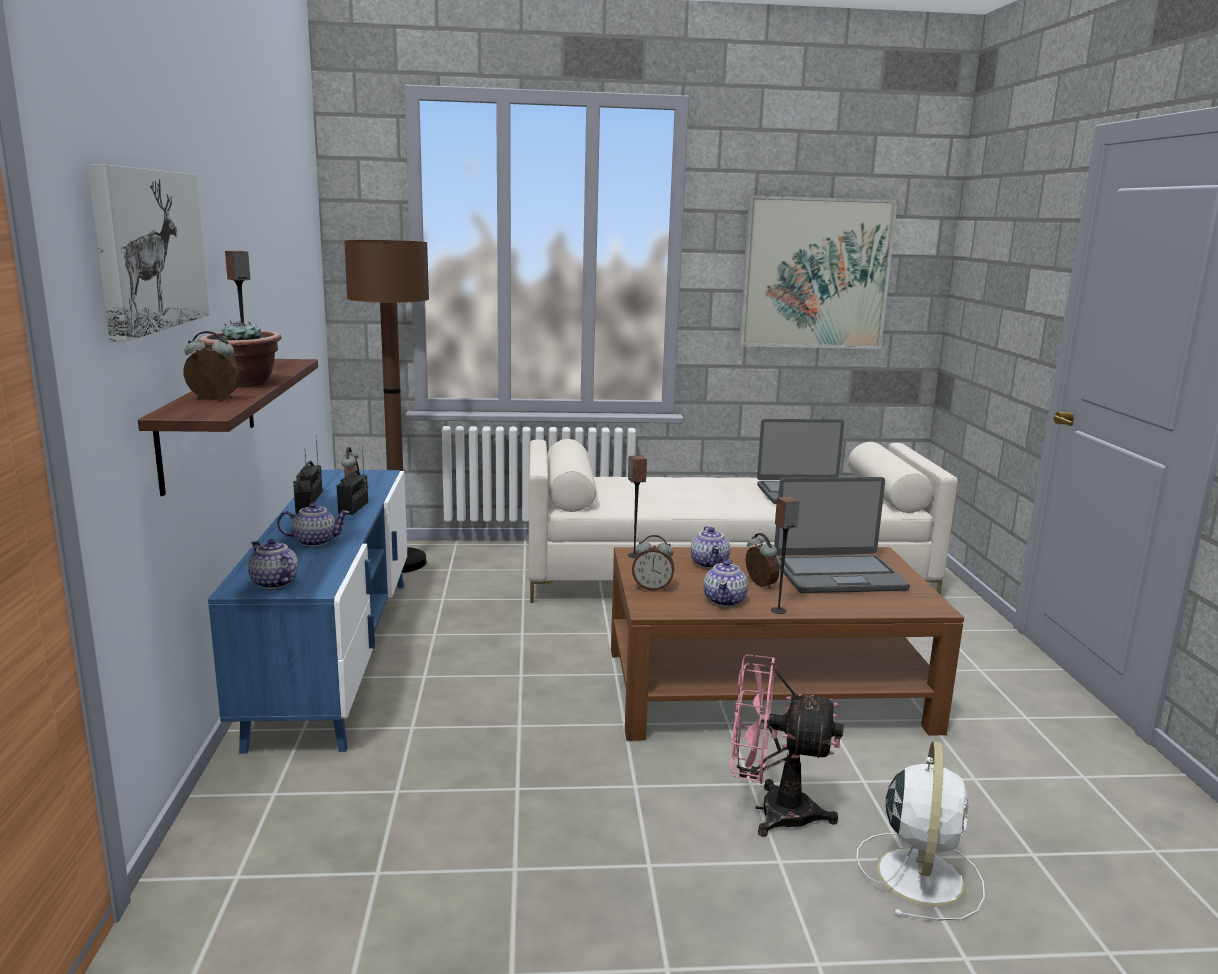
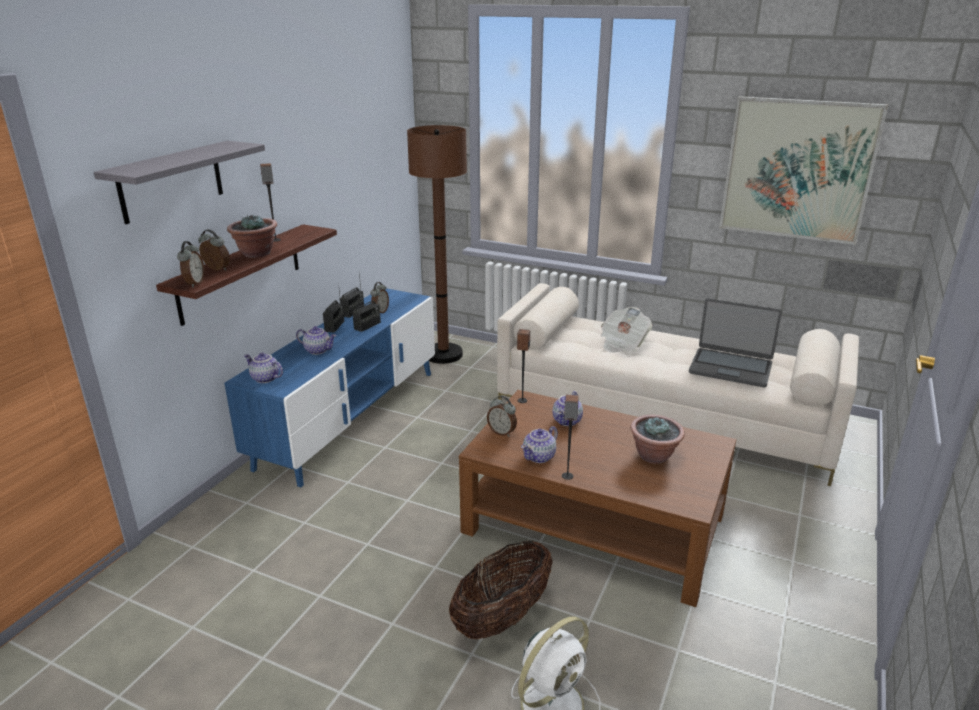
camera: 30 degrees right, 10 degrees up
picture [87,164,210,342] -> grey shelf [94,141,265,224]
teapot [248,539,298,589] -> teapot turned 45 degrees counterclockwise [244,352,283,383]
pink fan [730,654,844,837] -> basket [449,540,553,639]
alarm clock [746,533,779,589] -> alarm clock moved to [177,241,205,288]
laptop [774,477,910,593] -> potted plant [630,415,685,464]
none -> newspaper [601,307,652,353]

